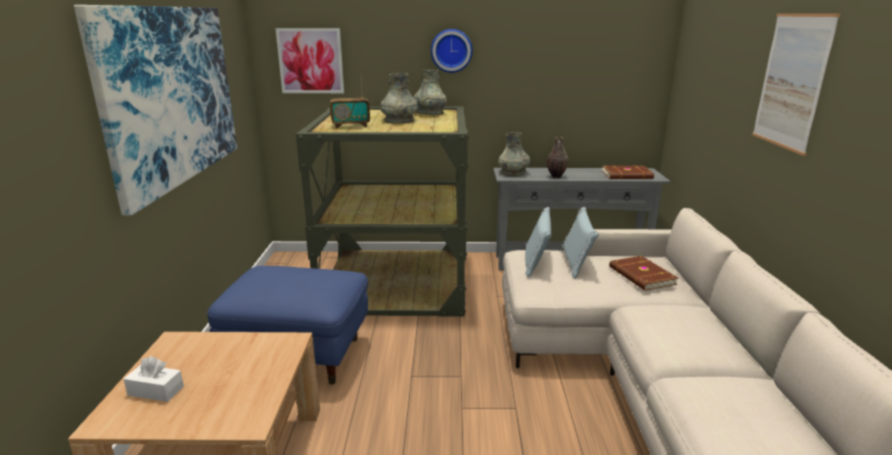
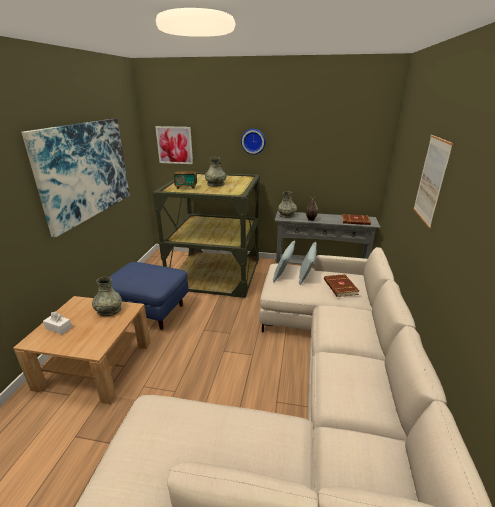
camera: 10 degrees right, 5 degrees up
grey vase [414,69,447,115] -> grey vase moved to [92,277,122,316]

